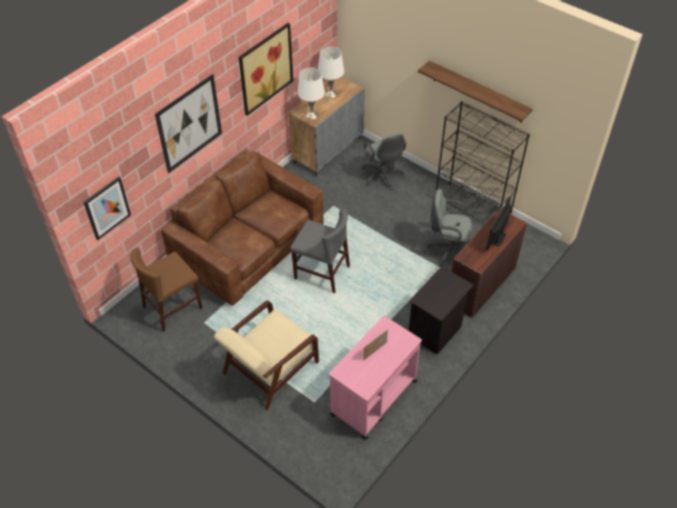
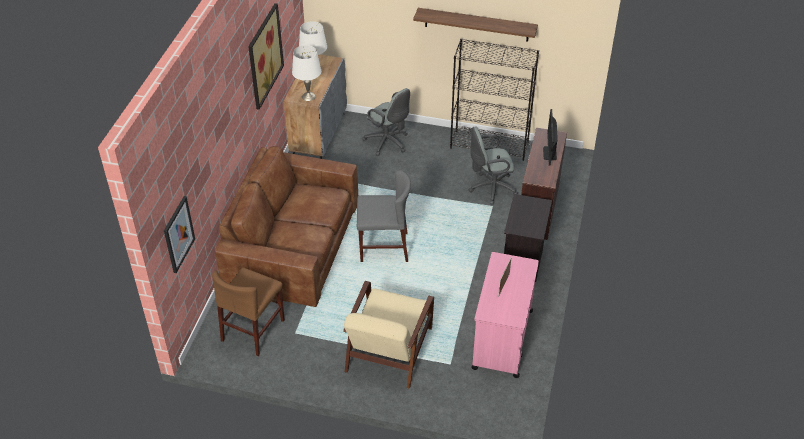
camera: 25 degrees left, 5 degrees down
picture [155,74,222,173] -> none

